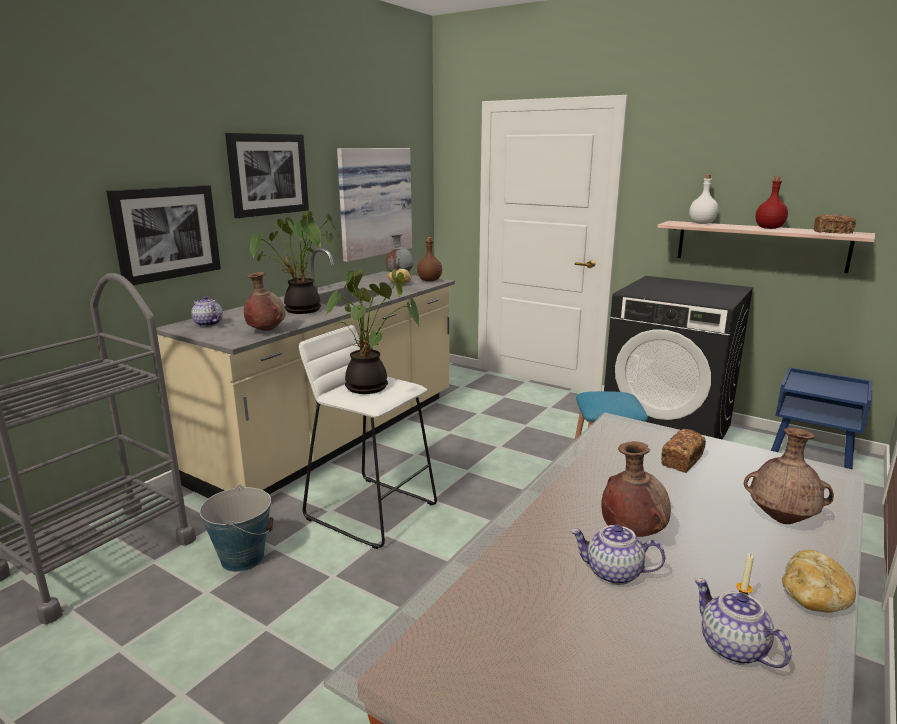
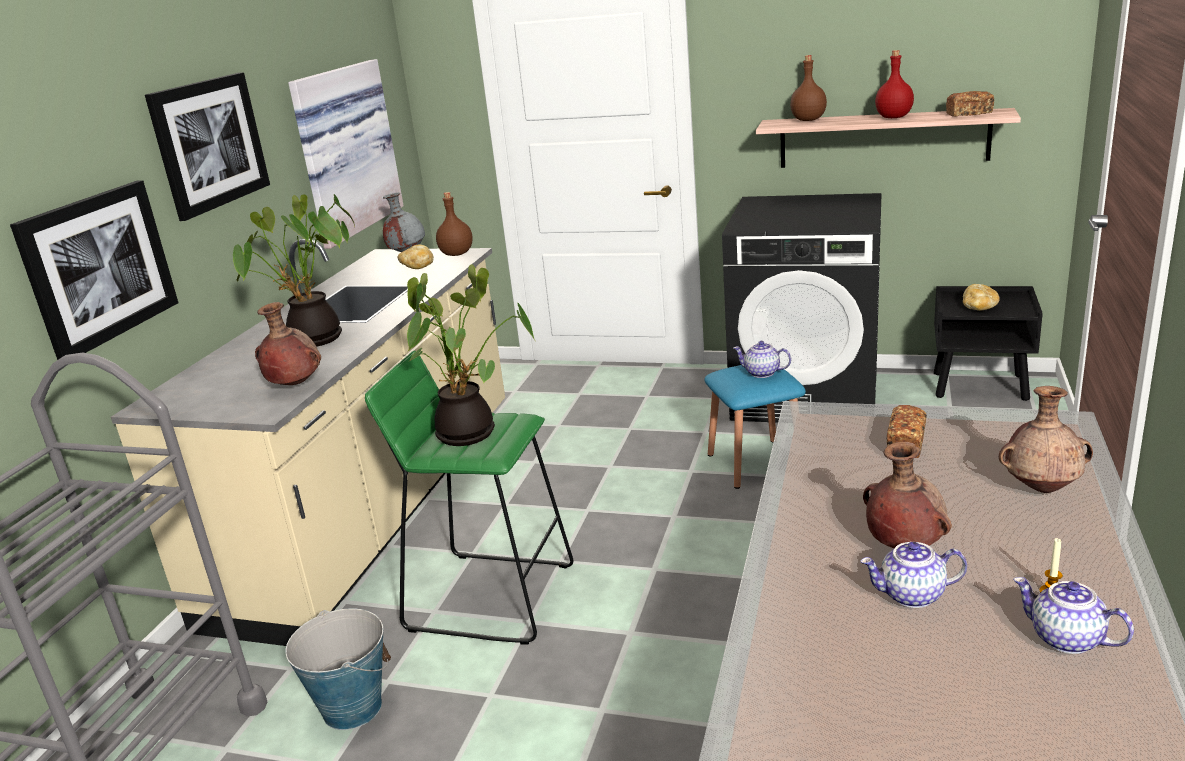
camera: 15 degrees left, 5 degrees up
teapot [191,296,223,327] -> teapot moved to [733,341,791,378]
white stool [299,325,437,549] -> green stool [365,351,573,644]
white bottle [689,175,718,224] -> brown bottle [790,55,827,121]
blue nightstand [771,367,872,469] -> black nightstand [934,286,1043,401]
bread [782,550,856,613] -> bread moved to [963,284,1000,311]

